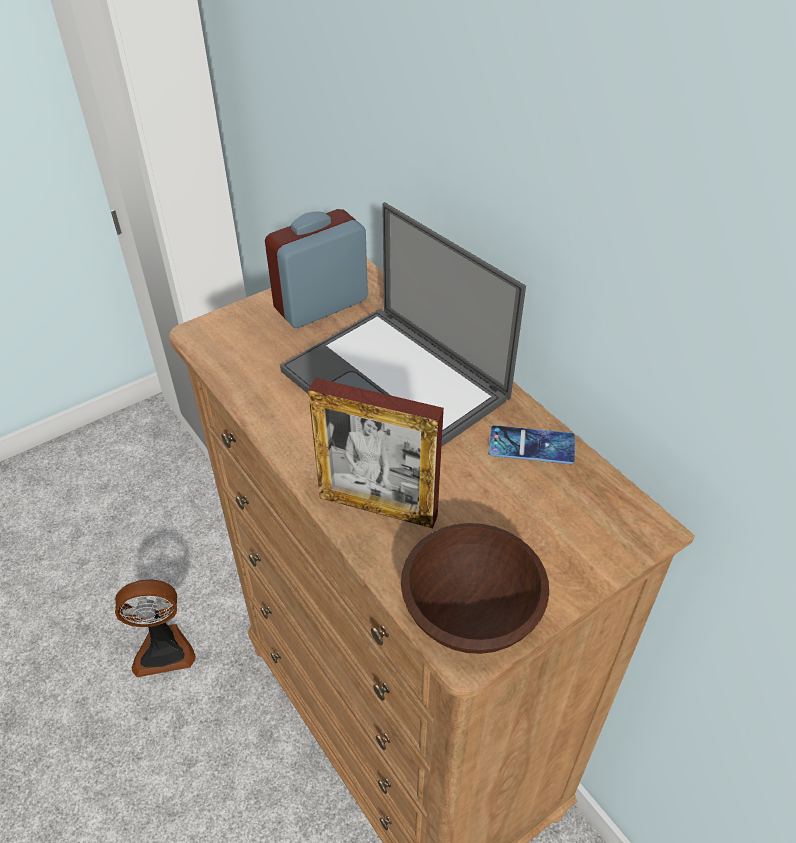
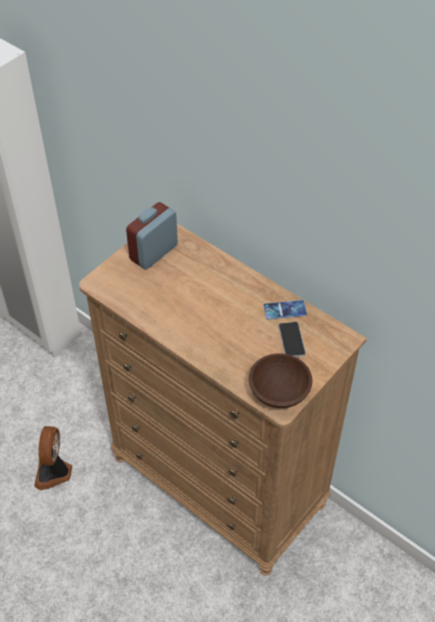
camera: 15 degrees left, 5 degrees up
fan [115,579,196,677] -> fan turned 120 degrees clockwise [34,426,72,490]
laptop [280,202,526,446] -> none
picture frame [308,378,444,528] -> none
none -> phone [278,322,306,357]

